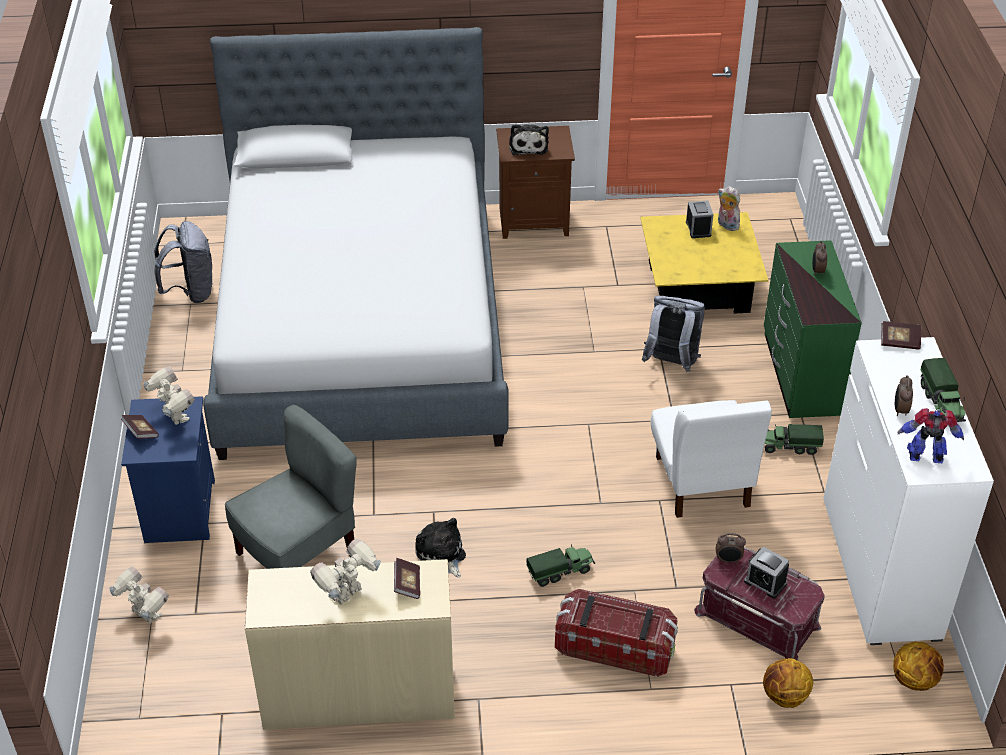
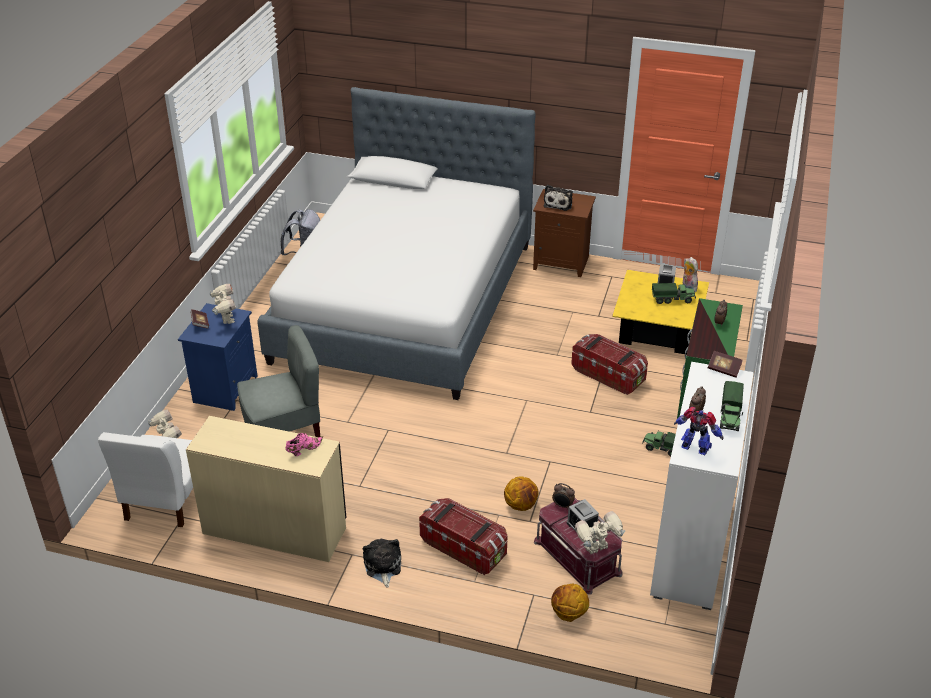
camera: 20 degrees right, 5 degrees down
toy robot [310,539,381,605] -> toy robot moved to [575,511,626,554]
book [394,558,420,599] -> pink shoe [286,433,323,456]
plush toy [415,518,466,578] -> plush toy moved to [363,539,401,587]
toy truck [526,544,595,587] -> toy truck moved to [652,283,696,304]
grey backpack [642,296,705,372] -> storage box [571,334,648,395]
white chair [650,400,772,518] -> white chair moved to [98,432,193,527]
basketball [893,642,944,691] -> basketball moved to [504,476,538,511]

